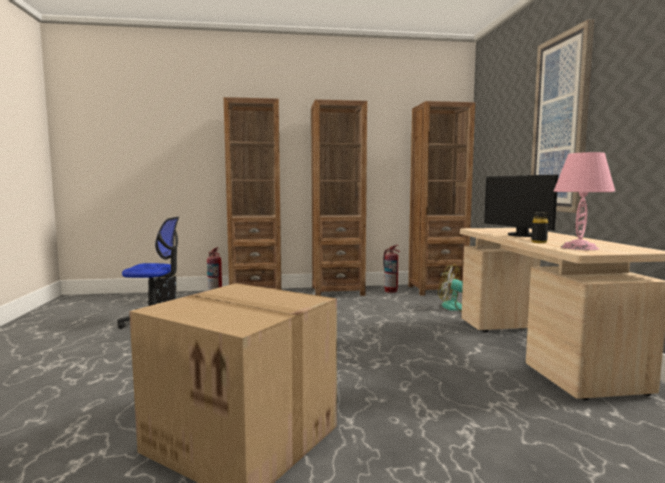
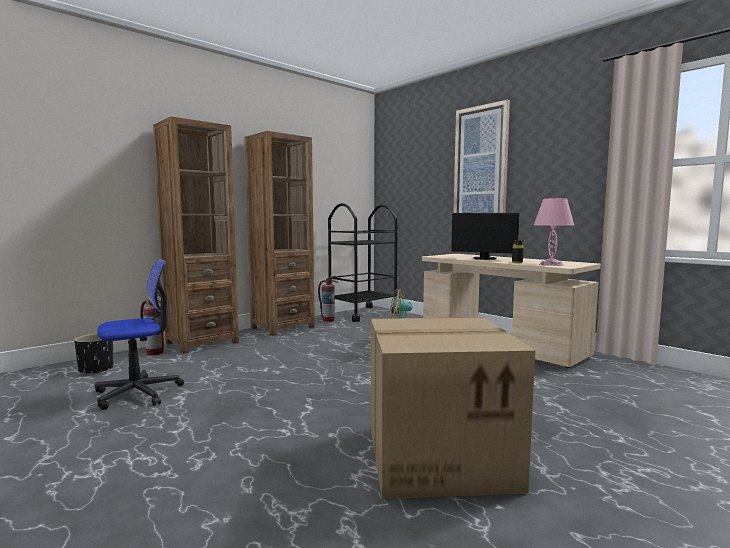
camera: 35 degrees left, 0 degrees up
brown bookcase [408,101,475,296] -> black cart [328,203,399,322]

